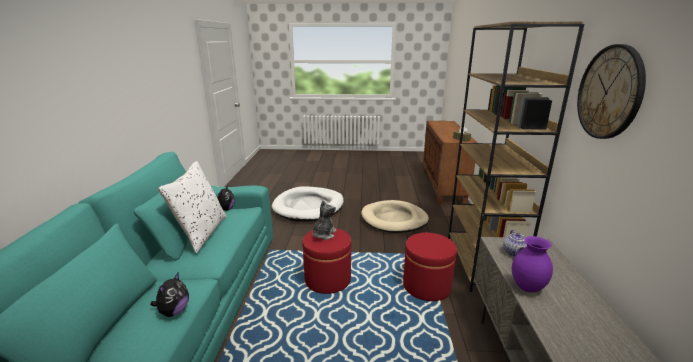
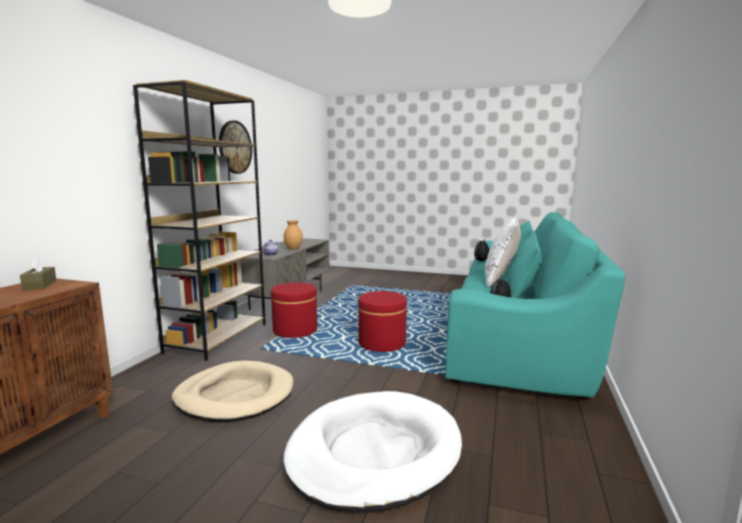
camera: 165 degrees left, 10 degrees down
plush toy [312,200,337,240] -> none
purple vase [512,236,553,293] -> brown vase [284,220,303,249]

